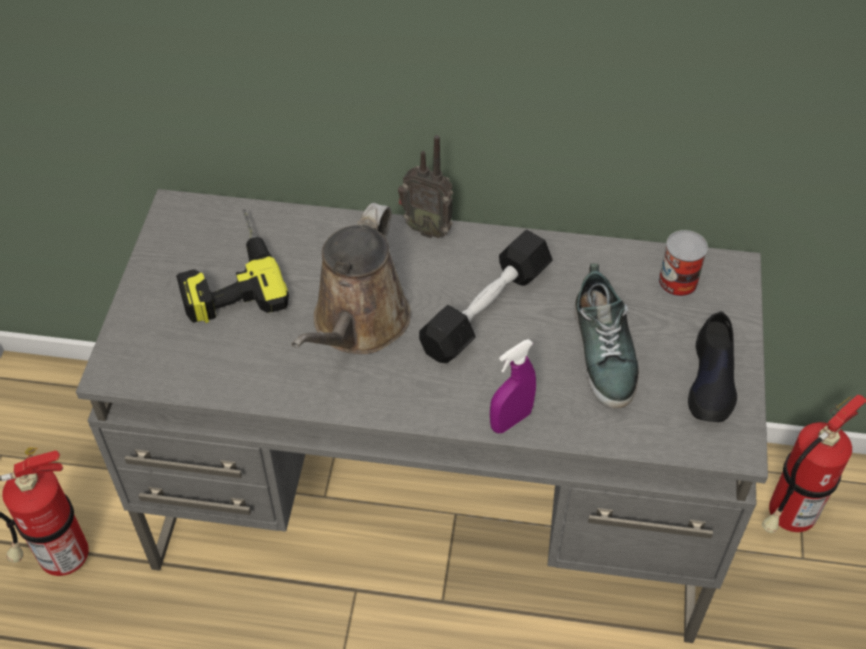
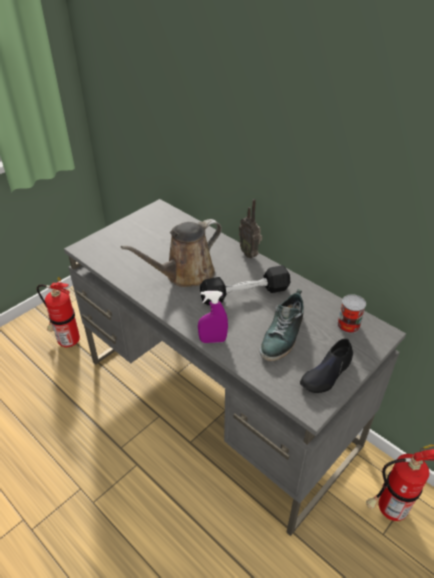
camera: 35 degrees right, 10 degrees down
power drill [176,210,289,323] -> none

